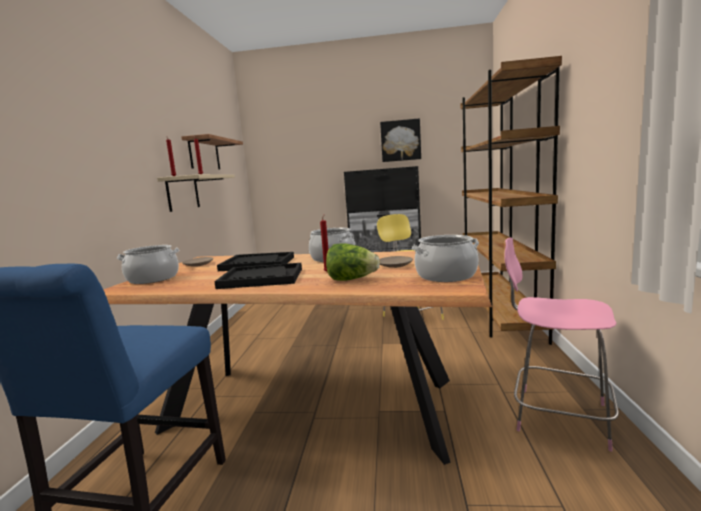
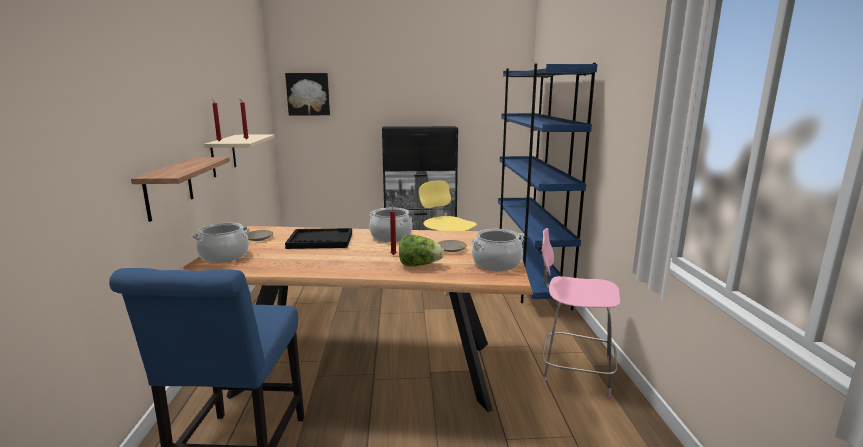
camera: 10 degrees left, 5 degrees up
shelf [181,134,243,169] -> shelf moved to [131,157,230,222]
black tray [215,263,302,289] -> none
picture [380,118,421,162] -> picture moved to [285,73,330,115]
brown bookcase [460,56,562,345] -> blue bookcase [498,63,597,310]

